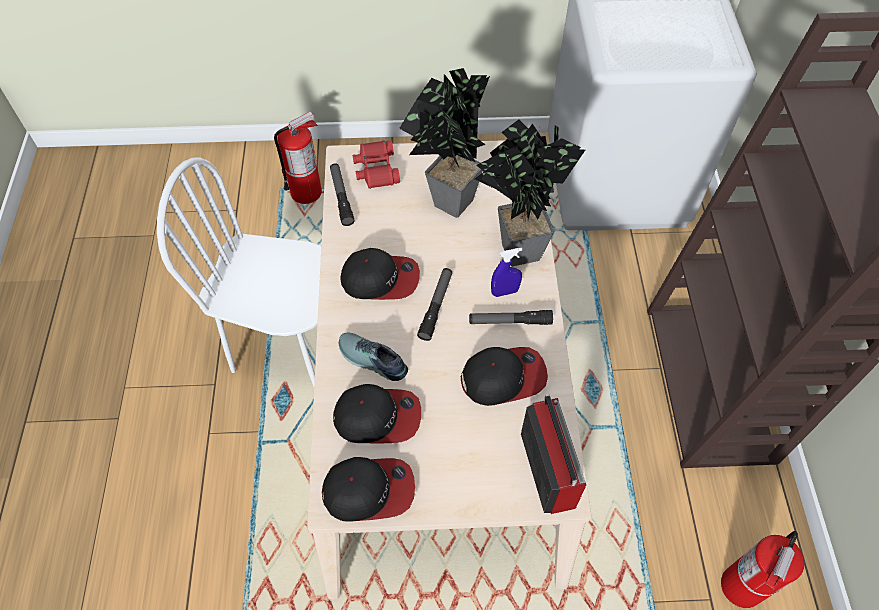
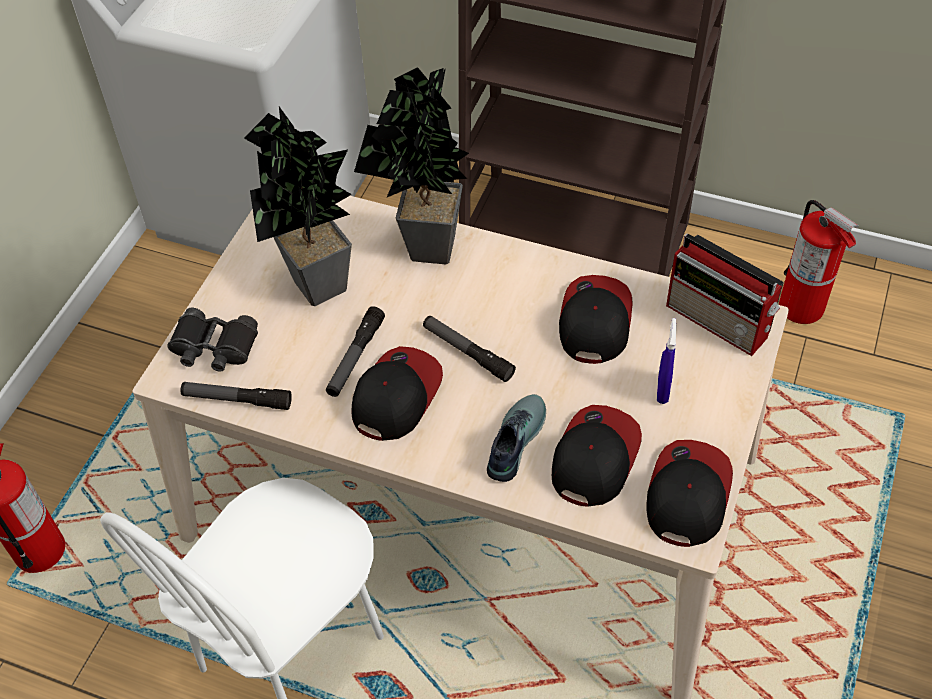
camera: 65 degrees left, 5 degrees down
shoe [339,333,408,381] -> shoe turned 150 degrees clockwise [487,394,546,482]
red binoculars [352,140,400,189] -> black binoculars [167,308,258,372]
flashlight [469,310,553,325] -> flashlight moved to [326,306,385,397]
blue spray bottle [491,248,522,297] -> blue spray bottle moved to [657,318,677,404]
radio [521,395,586,514] -> radio turned 150 degrees counterclockwise [666,234,784,356]

